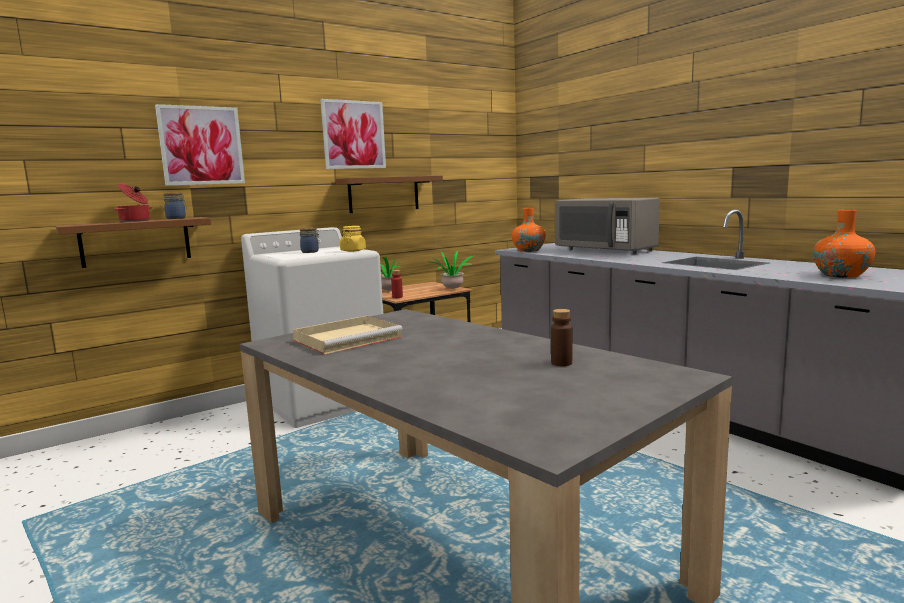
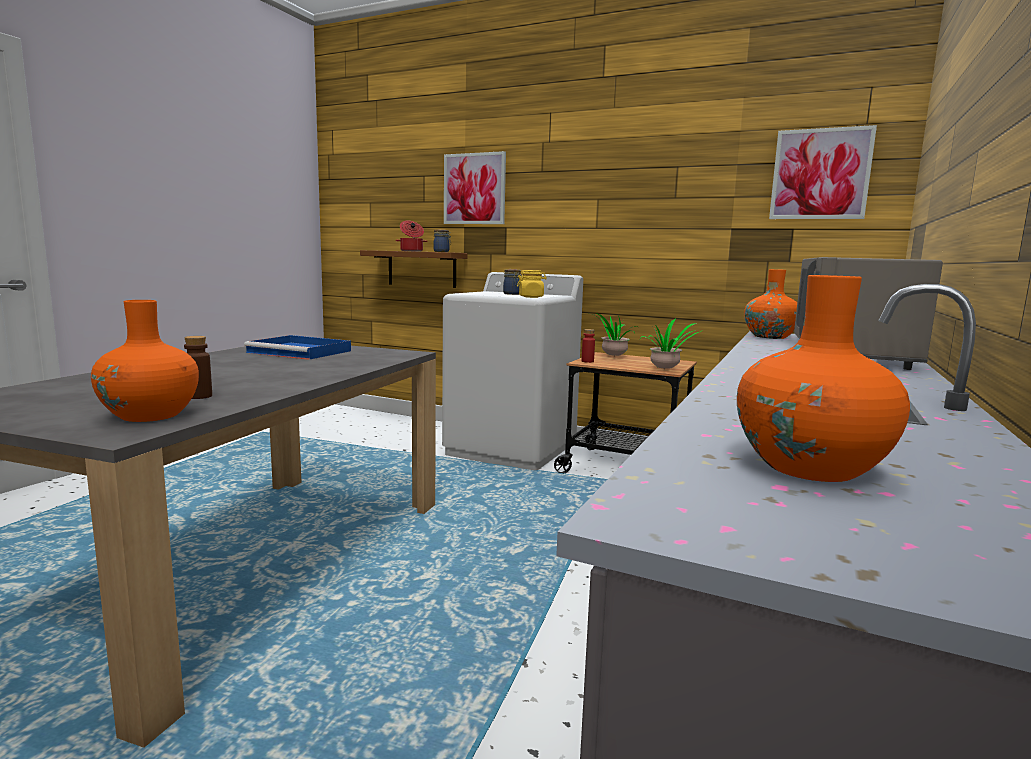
camera: 60 degrees right, 0 degrees up
beige tray [293,316,403,354] -> blue tray [244,335,351,360]
picture [320,99,386,169] -> picture moved to [769,125,877,219]
brown shelf [335,175,443,213] -> none
none -> orange vase [91,300,199,422]

